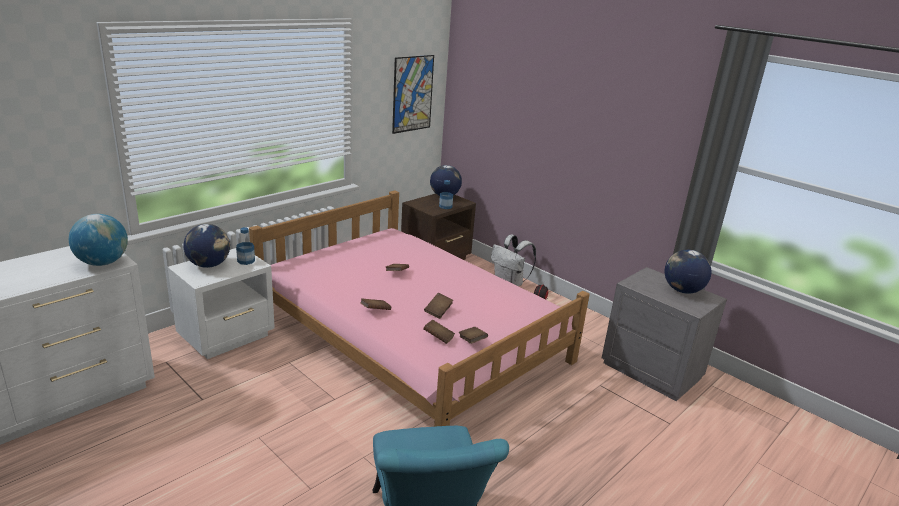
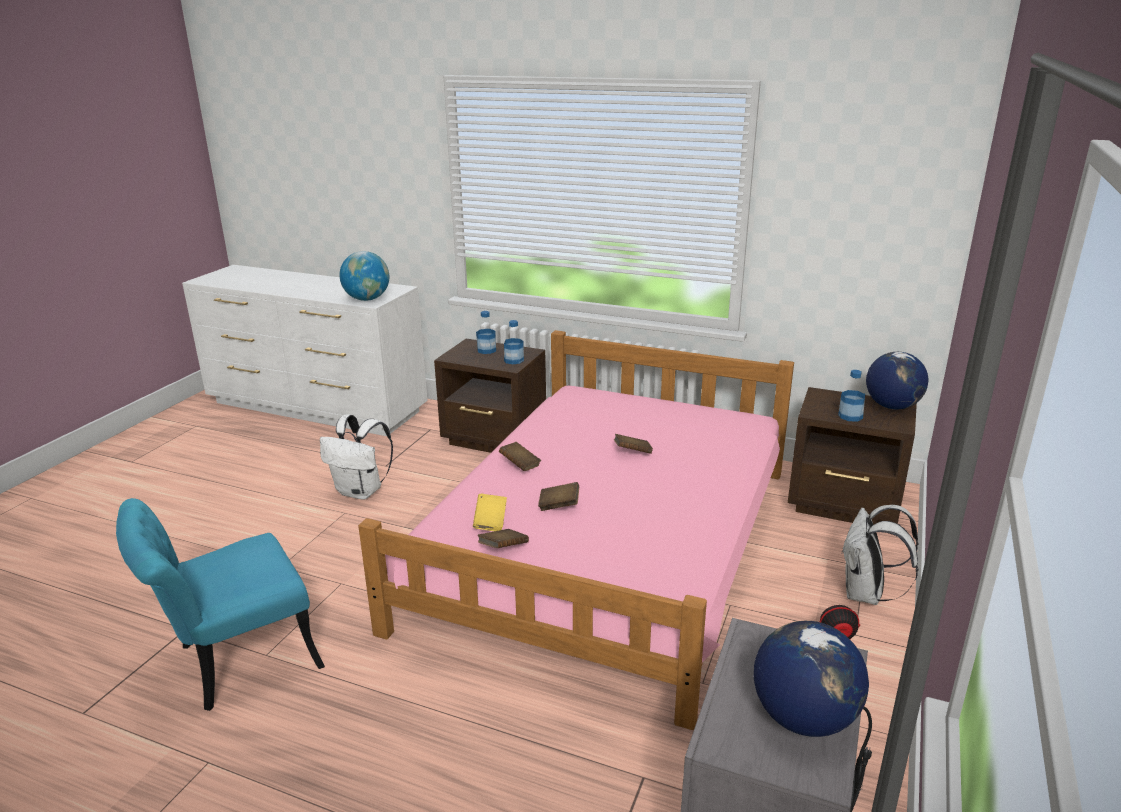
camera: 70 degrees right, 0 degrees up
white nightstand [168,248,275,359] -> brown nightstand [434,339,546,453]
globe [183,224,230,268] -> bottle [476,311,496,354]
picture [392,55,434,134] -> none
brown book [423,320,455,344] -> yellow book [473,494,507,531]
none -> white backpack [320,414,393,500]

